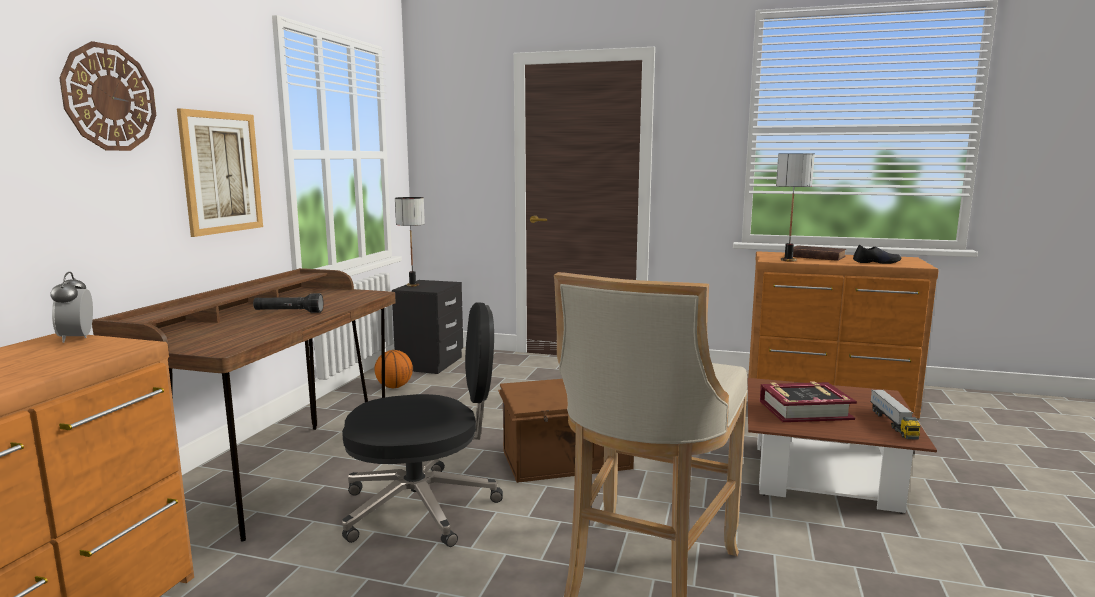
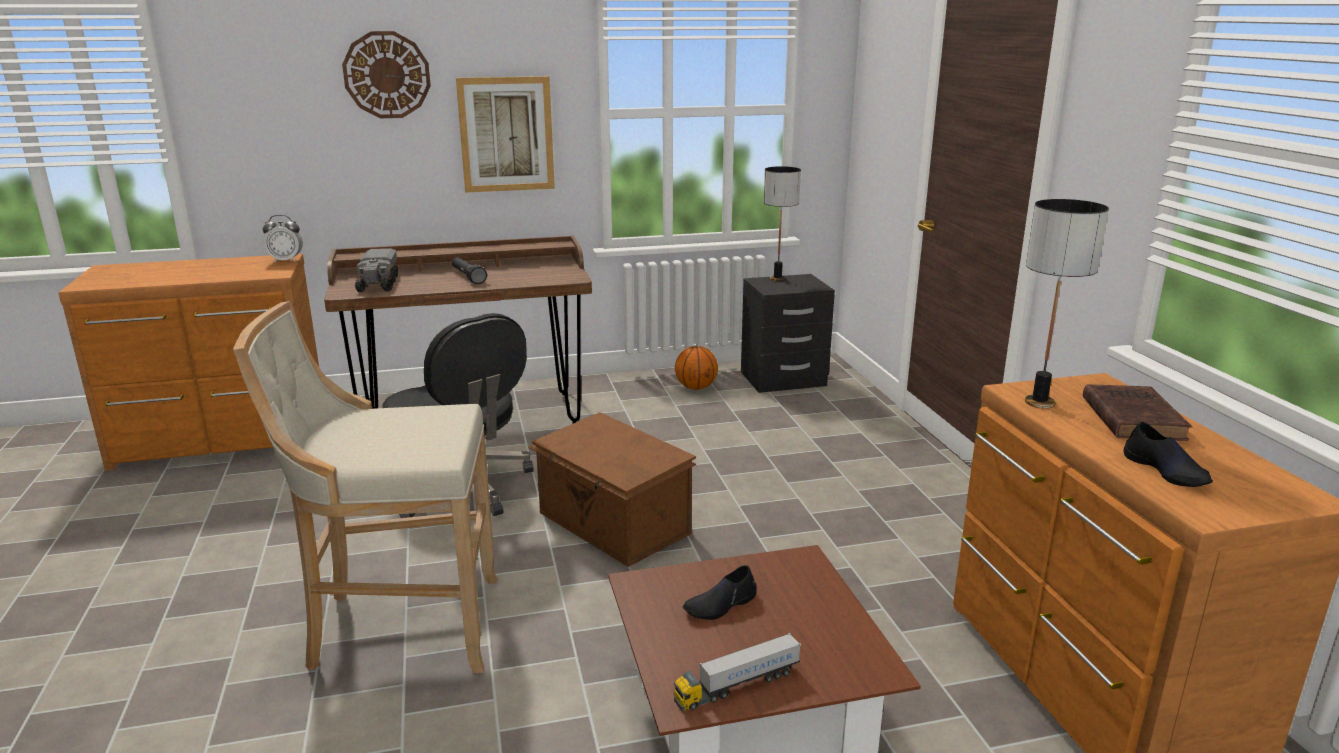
camera: 60 degrees right, 10 degrees up
alarm clock [51,272,93,343] -> alarm clock turned 135 degrees counterclockwise [263,215,303,263]
book [760,381,857,422] -> black shoe [683,565,757,620]
none -> toy truck [355,248,398,292]

